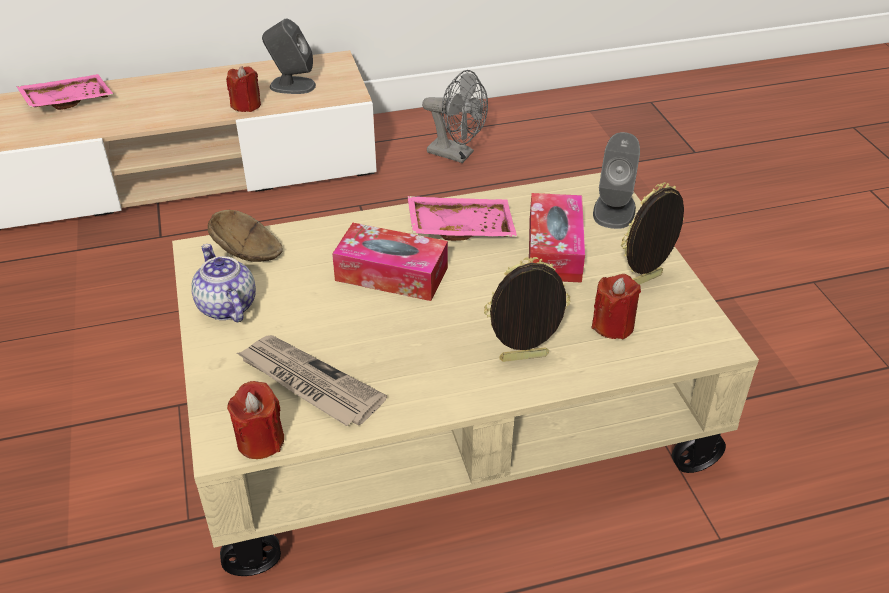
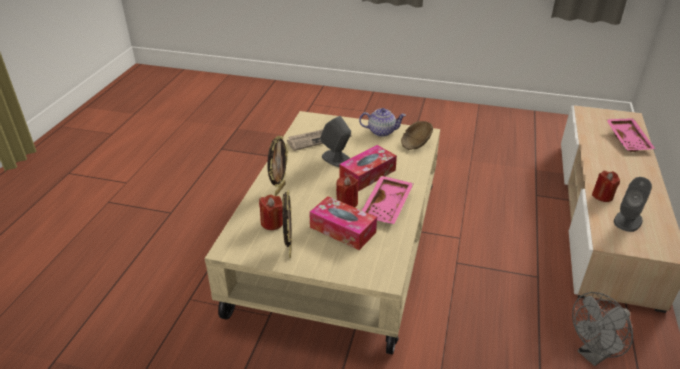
camera: 120 degrees right, 5 degrees down
red candle [227,381,284,459] -> red candle moved to [336,175,359,207]
grey speaker [593,132,640,229] -> grey speaker moved to [320,116,351,167]

